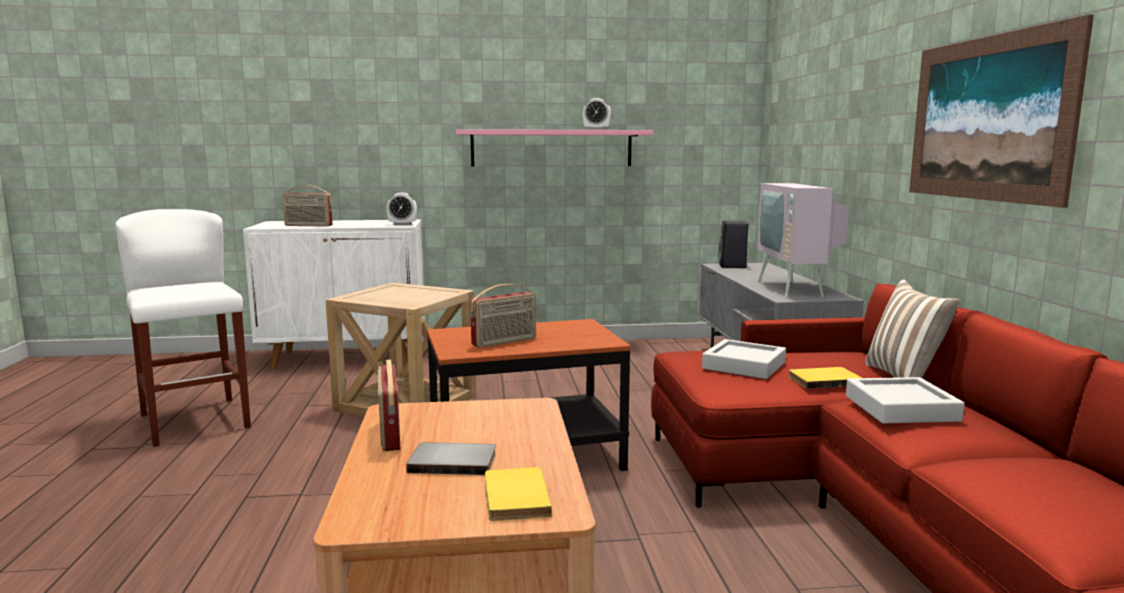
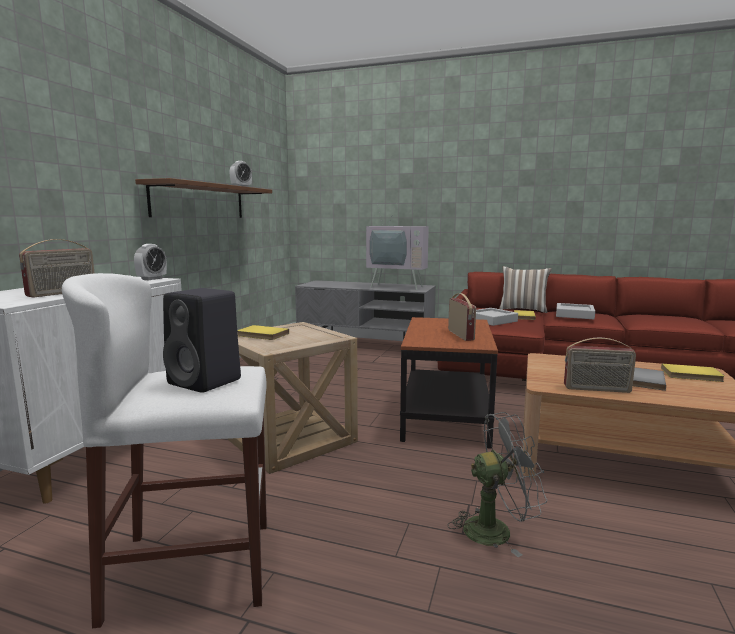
camera: 65 degrees left, 0 degrees up
pink shelf [456,129,653,167] -> brown shelf [135,178,272,218]
black speaker [719,220,748,268] -> black speaker moved to [163,288,241,393]
picture [909,15,1094,208] -> none
none -> yellow book [237,325,289,340]
none -> grey fan [448,412,547,557]

